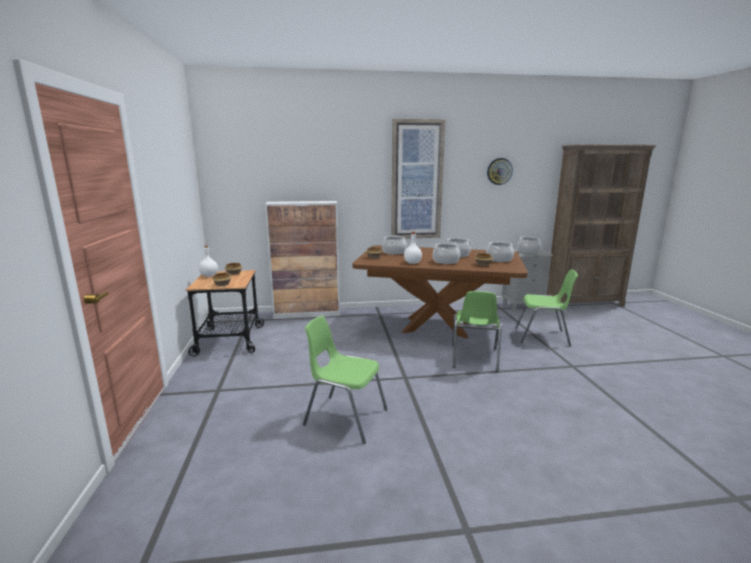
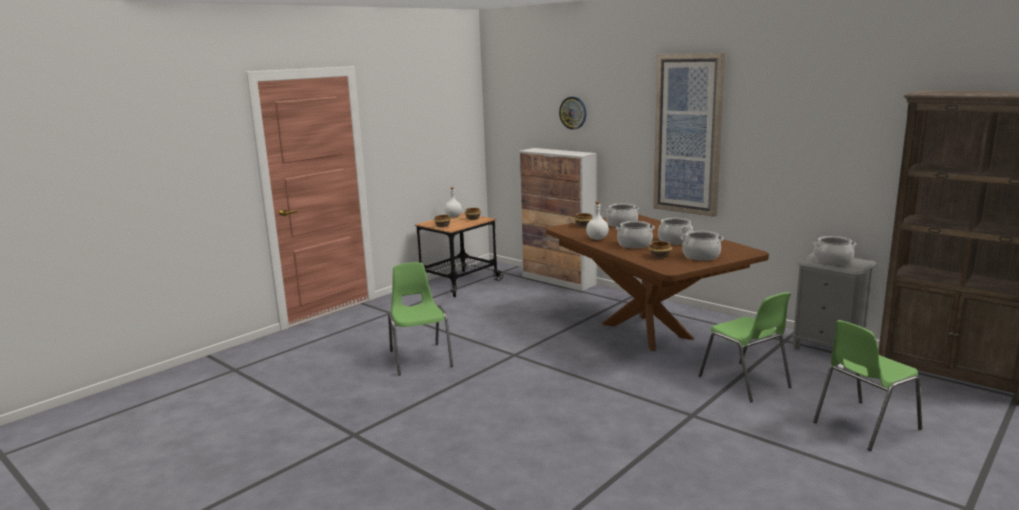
camera: 50 degrees right, 0 degrees up
green chair [452,291,502,372] -> green chair moved to [813,320,922,451]
wall clock [487,158,513,185] -> wall clock moved to [559,97,587,130]

